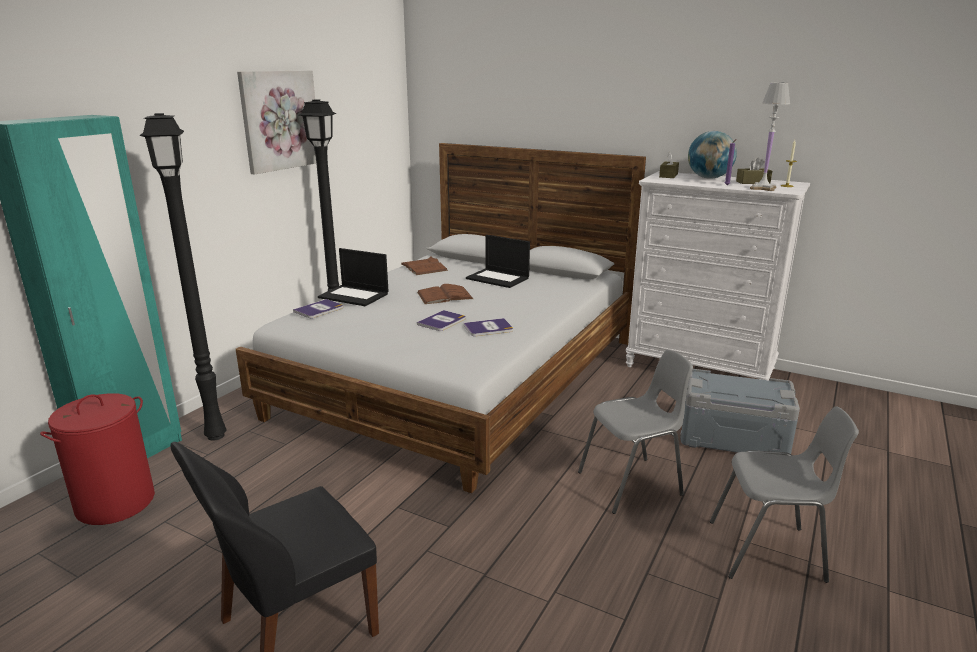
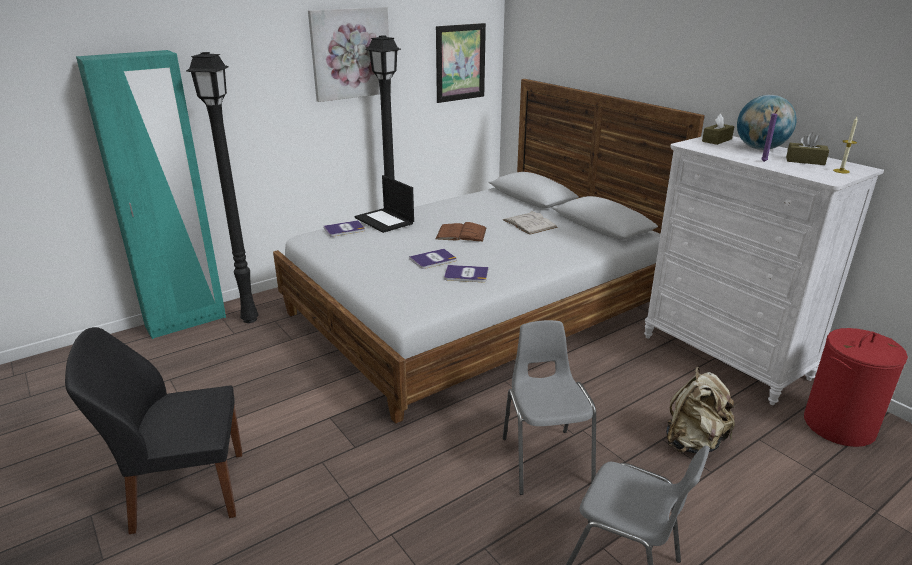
camera: 25 degrees right, 5 degrees up
red laundry basket [40,393,155,525] -> red laundry basket moved to [804,328,908,447]
brown book [401,257,448,275] -> none
laptop [466,235,530,288] -> white book [503,211,558,235]
grey chair [578,349,693,514] -> grey chair turned 105 degrees counterclockwise [503,320,596,495]
grey storage box [680,369,800,454] -> beige backpack [666,367,737,453]
white table lamp [750,82,791,191] -> none
none -> picture [436,23,486,103]

